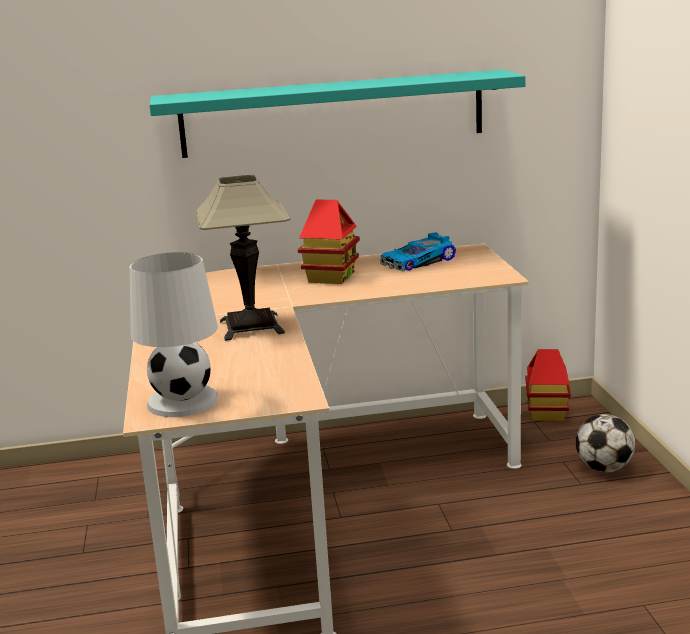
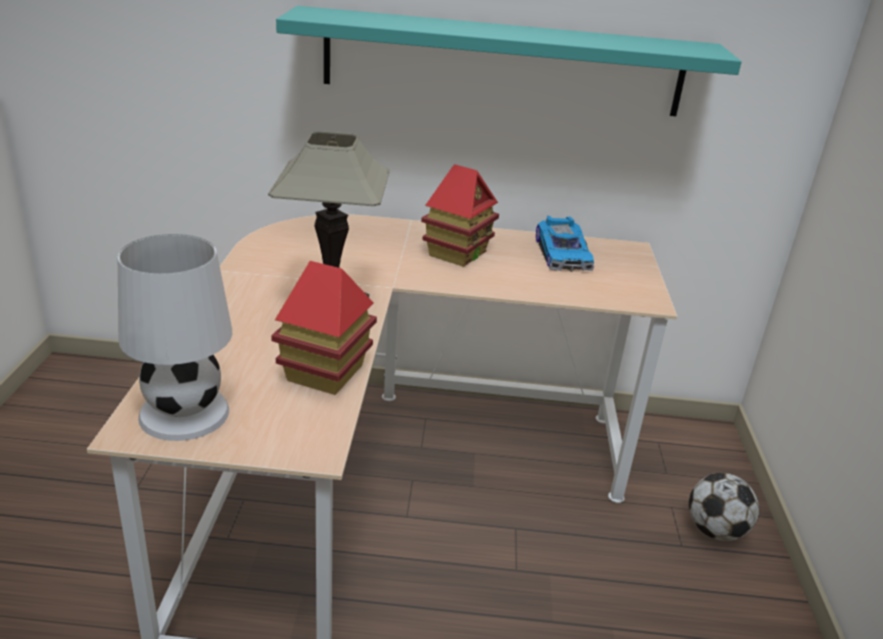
camera: 10 degrees right, 10 degrees up
toy car [380,232,456,272] -> toy car turned 75 degrees counterclockwise [536,216,594,272]
toy house [525,349,571,421] -> toy house moved to [271,261,377,395]

